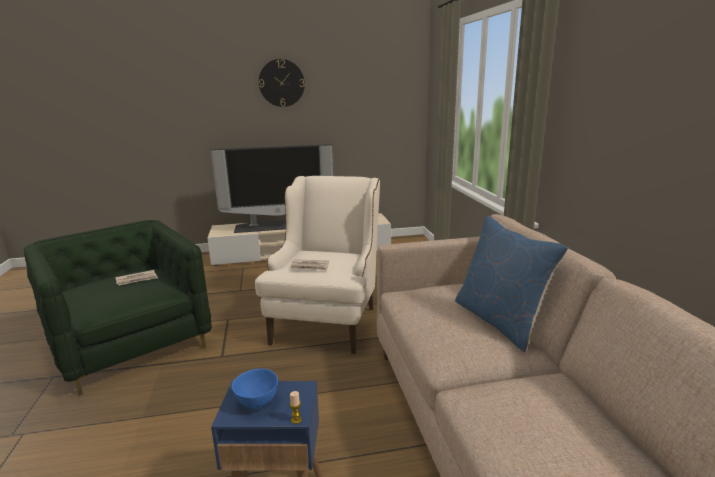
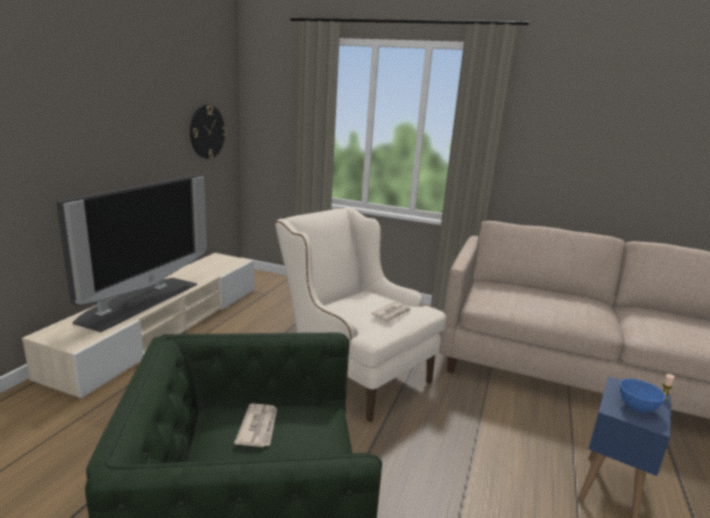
camera: 60 degrees left, 0 degrees up
wall clock [259,59,305,107] -> wall clock moved to [190,104,226,159]
blue pillow [455,216,568,352] -> none

